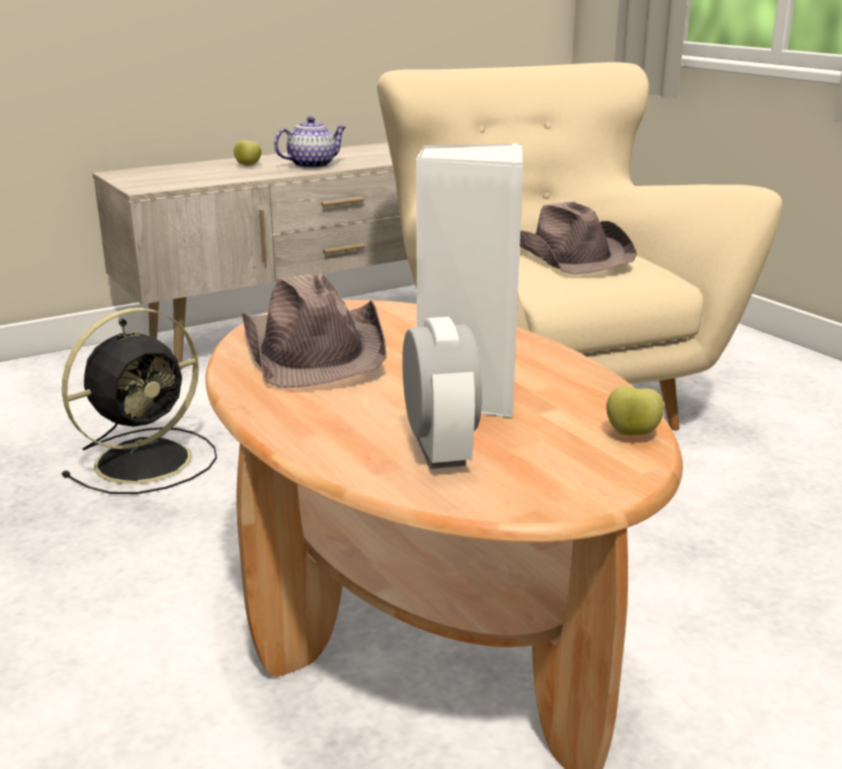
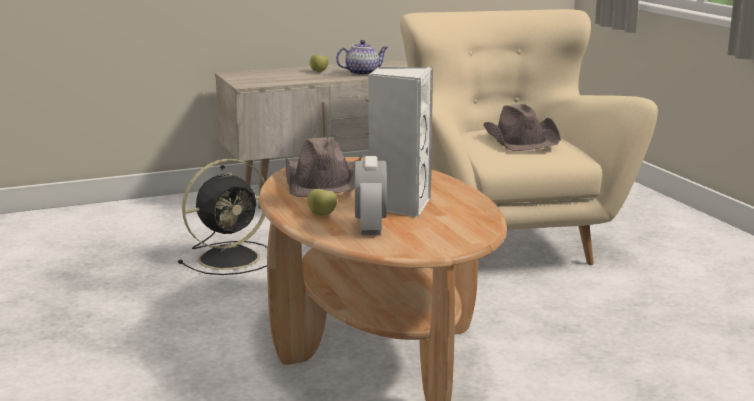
camera: 10 degrees right, 5 degrees down
apple [606,386,664,435] -> apple moved to [307,189,337,215]

